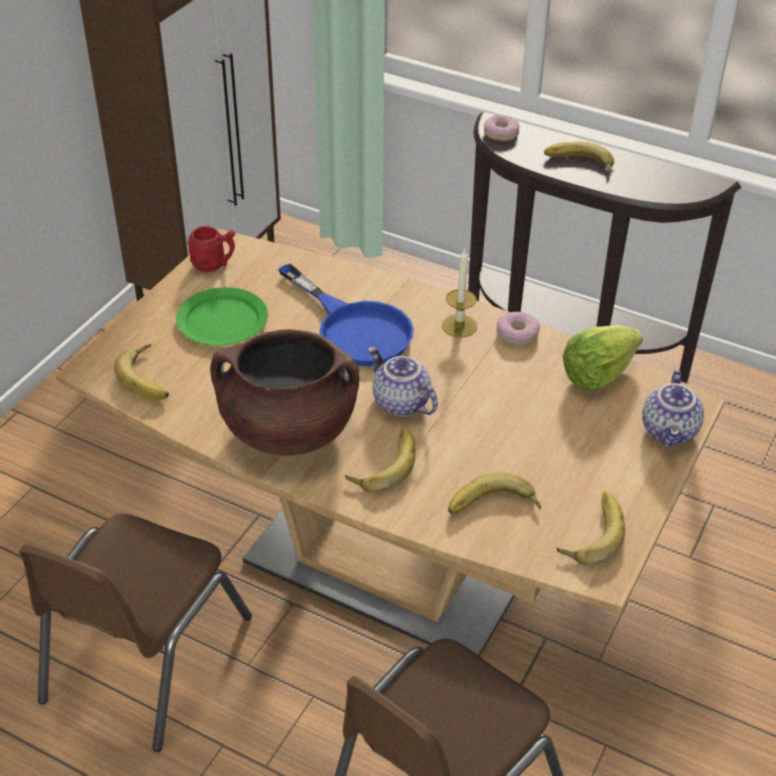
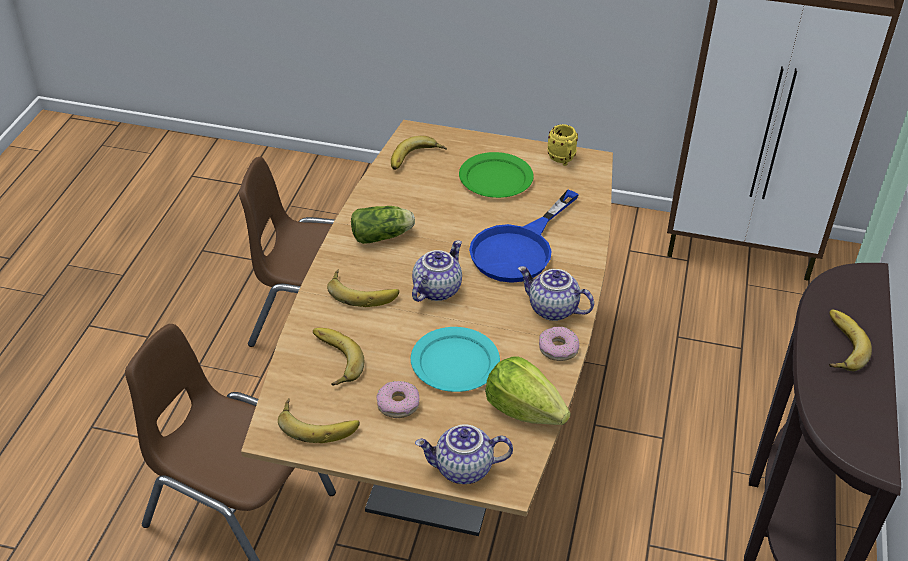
camera: 75 degrees right, 0 degrees up
red mug [187,226,235,272] -> yellow mug [548,124,578,166]
brown cooking pot [210,329,360,456] -> lettuce [351,206,415,244]
candle [442,248,477,338] -> teapot [518,266,594,321]
donut [484,115,519,141] -> donut moved to [376,381,419,418]
none -> turquoise plate [411,327,500,392]

